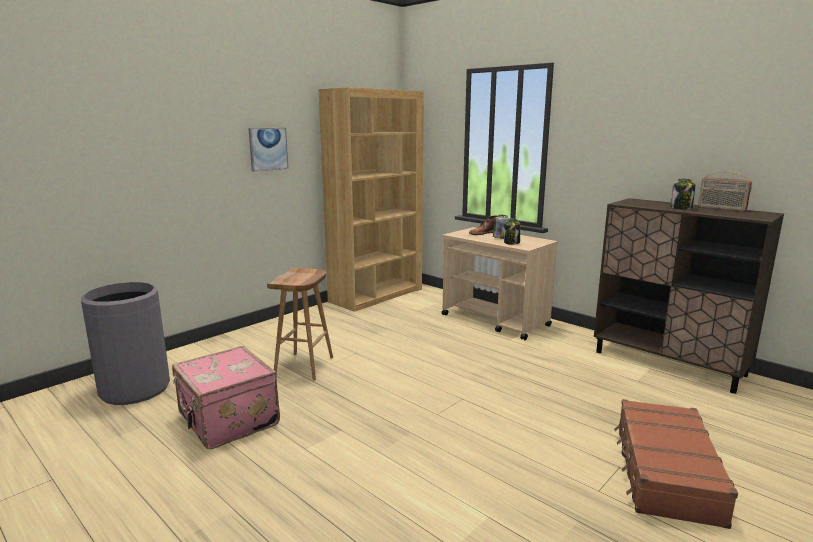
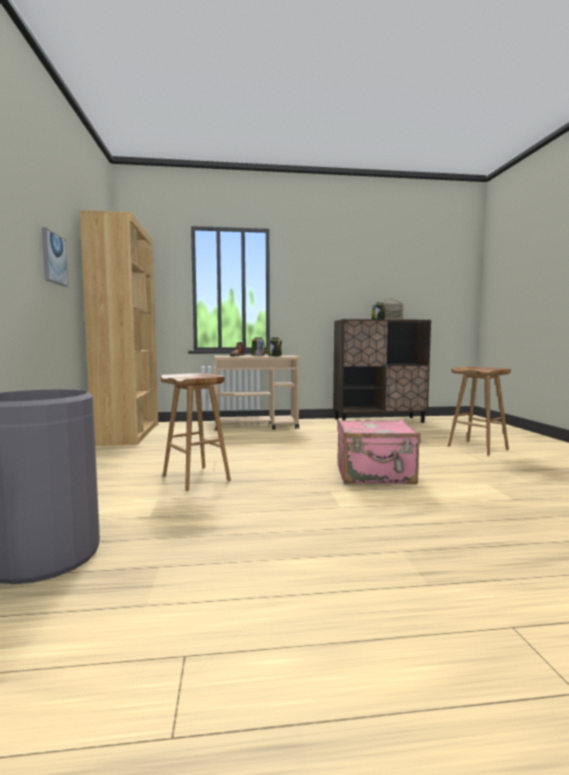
camera: 50 degrees left, 10 degrees down
pink suitcase [172,346,280,449] -> pink suitcase moved to [337,420,421,484]
brown suitcase [614,399,738,529] -> brown stool [448,367,511,456]

